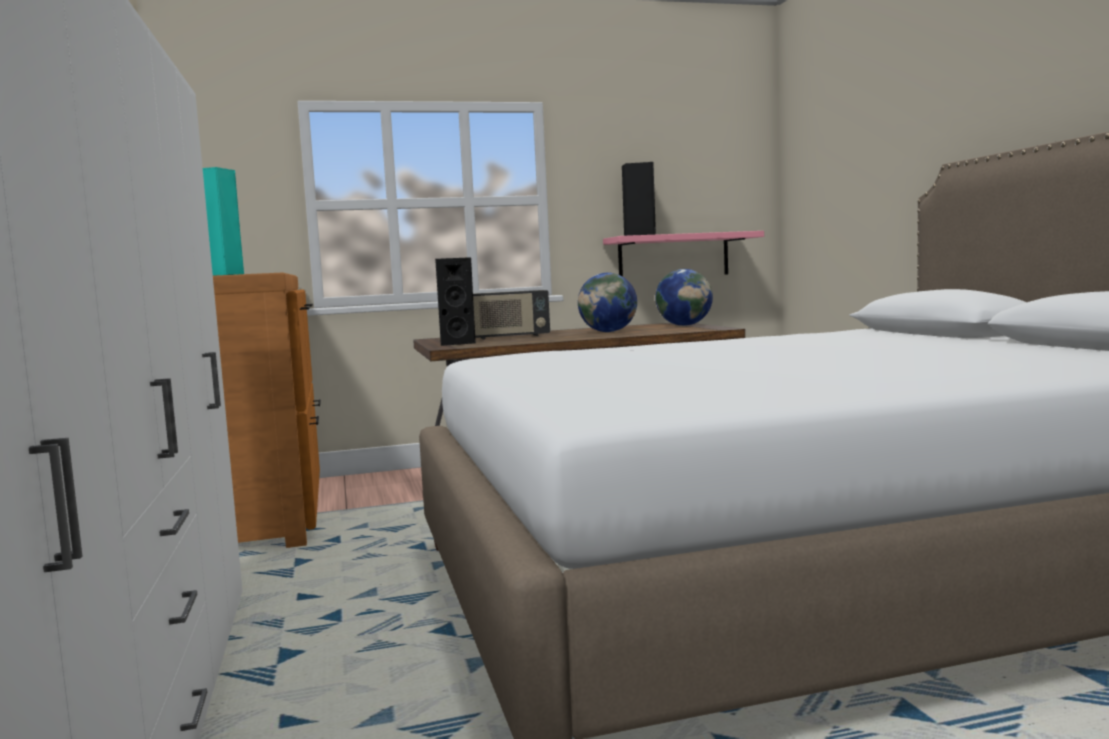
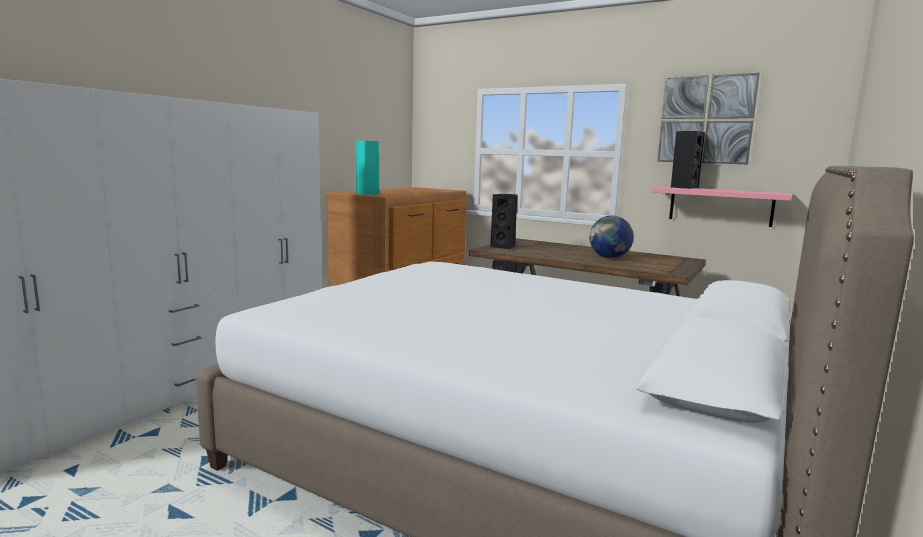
camera: 45 degrees right, 5 degrees up
radio [473,290,550,340] -> none
globe [655,269,713,326] -> none
none -> picture [657,73,760,164]

